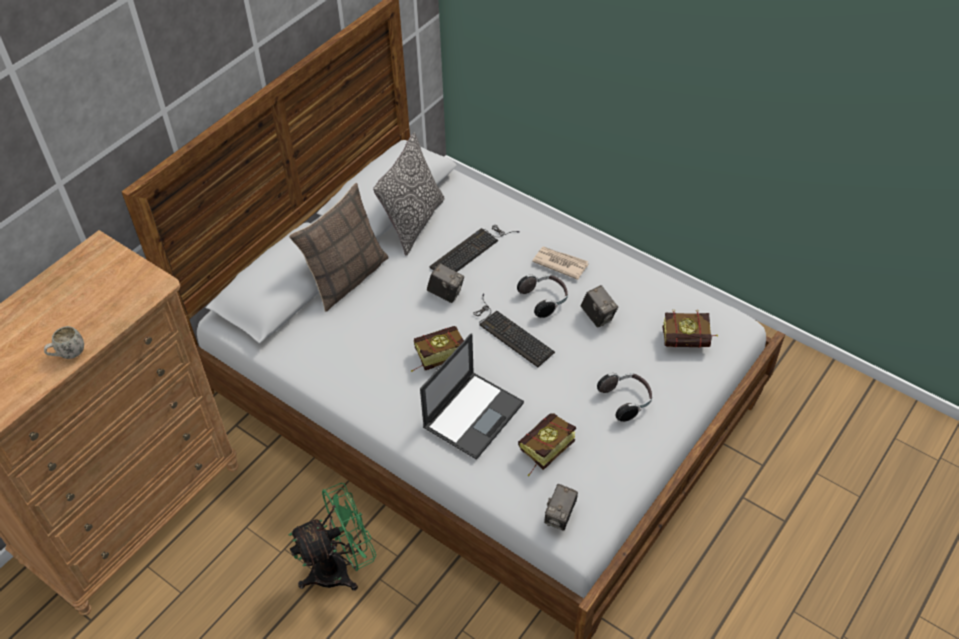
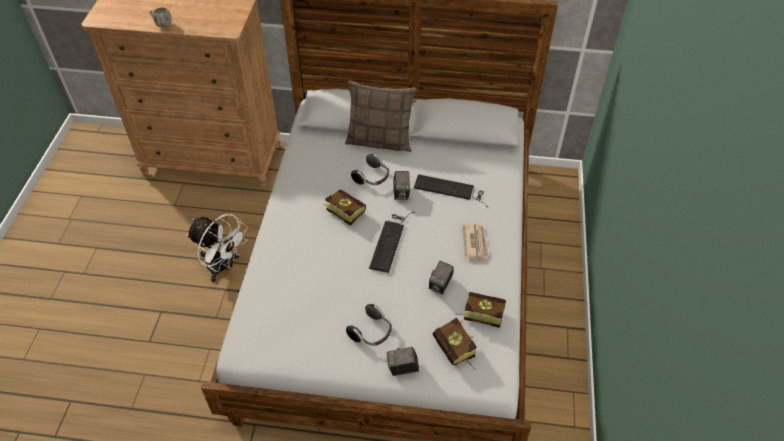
camera: 60 degrees right, 0 degrees up
green fan [289,483,376,591] -> white fan [187,214,248,282]
pillow [373,132,444,256] -> none
laptop [420,333,524,460] -> none
headphones [517,274,568,318] -> headphones moved to [351,154,389,185]
book [518,413,576,476] -> book moved to [455,292,506,328]
camera [544,484,578,531] -> camera moved to [387,347,419,376]

